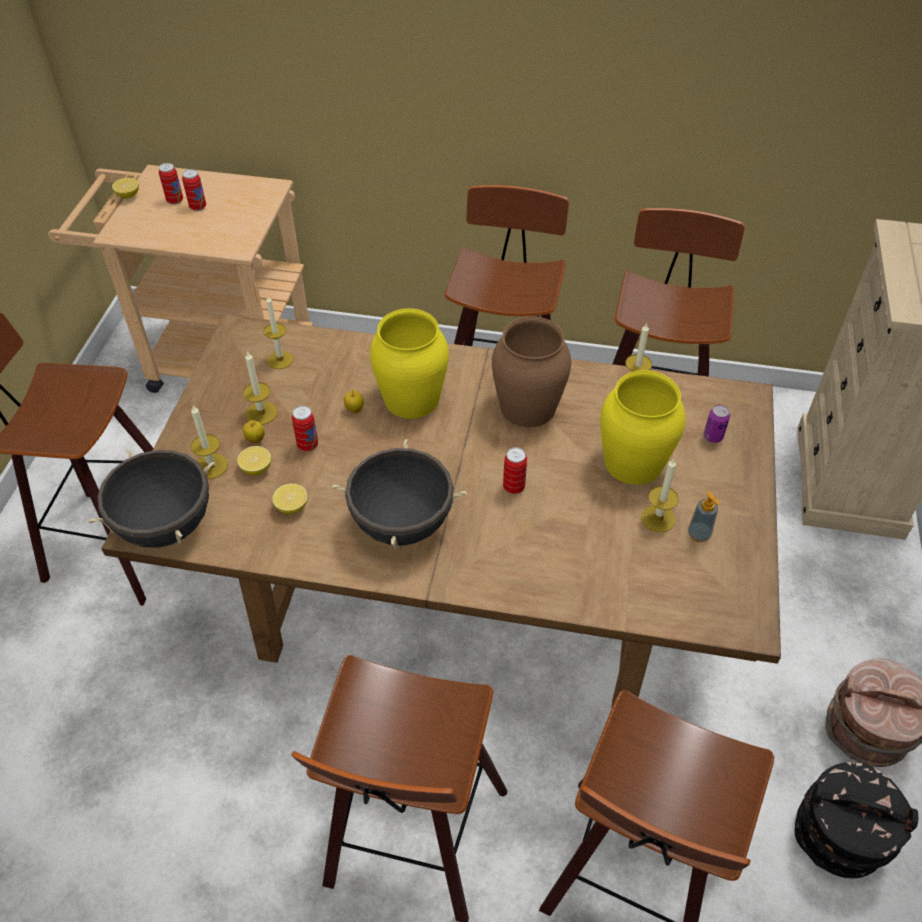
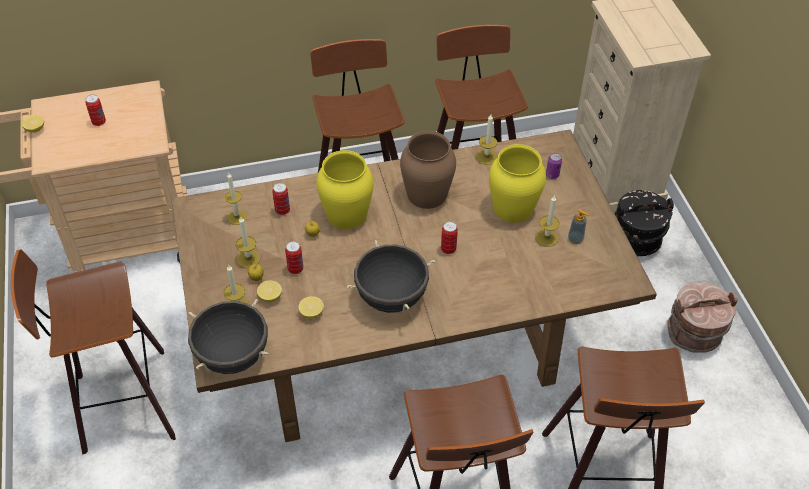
camera: 25 degrees left, 0 degrees up
can [159,163,183,205] -> can moved to [272,183,290,215]
black bucket [795,762,918,878] -> black bucket moved to [615,190,674,256]

